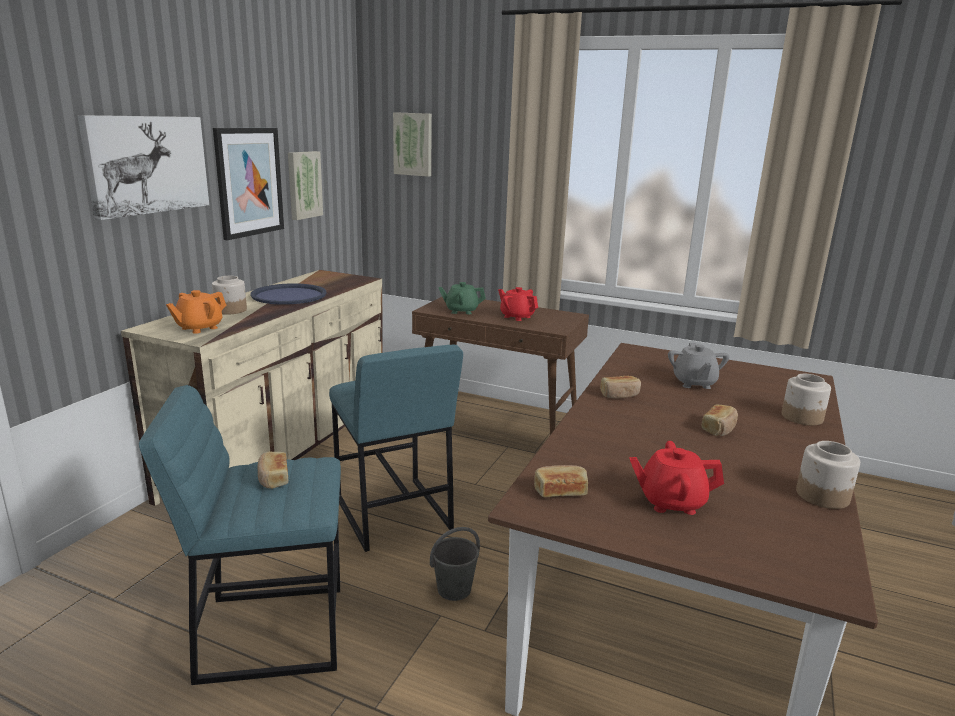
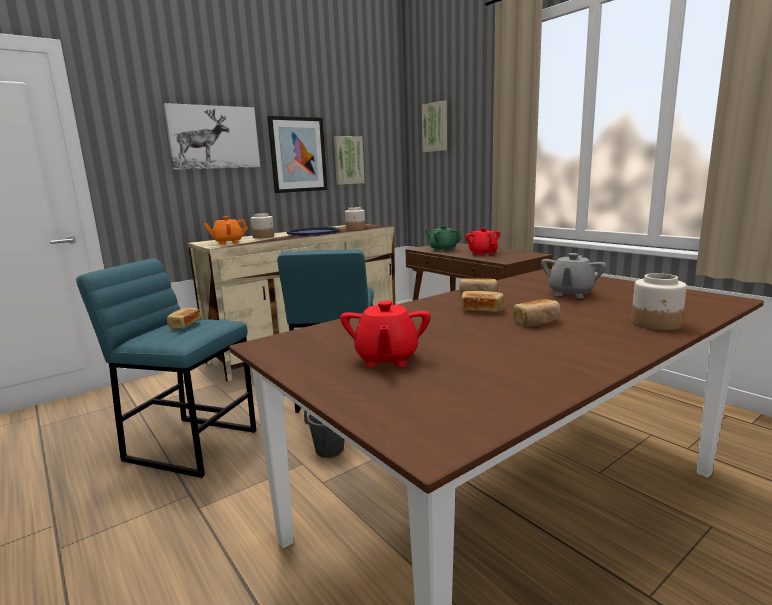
camera: 30 degrees right, 5 degrees down
bread [534,465,588,497] -> bread moved to [462,291,504,312]
red teapot [629,441,724,515] -> red teapot turned 120 degrees counterclockwise [340,301,431,367]
jar [796,441,860,509] -> jar moved to [345,207,366,230]

